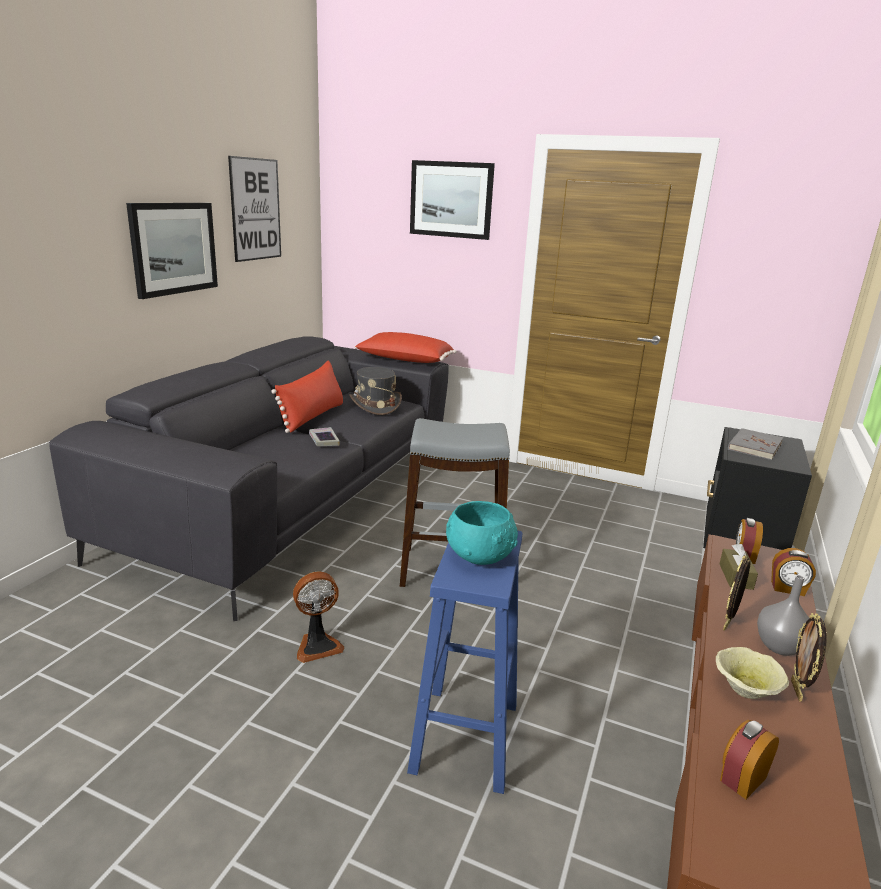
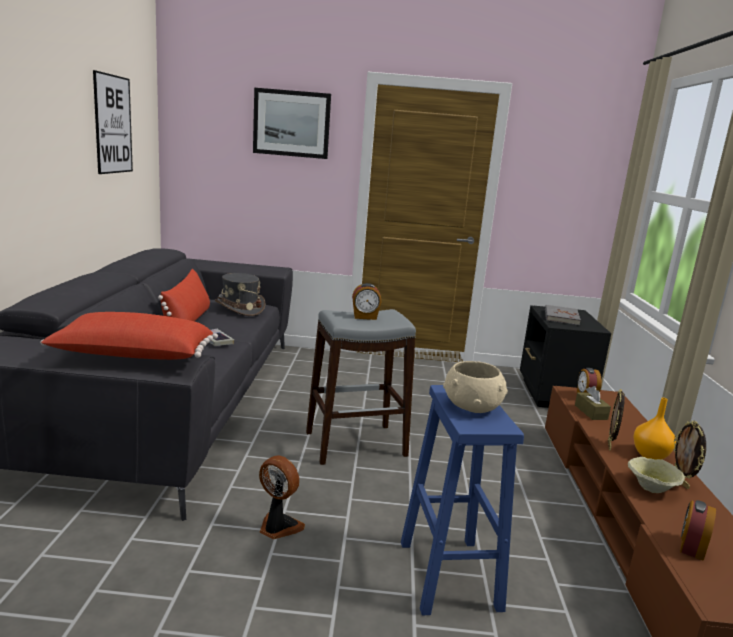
camera: 20 degrees left, 5 degrees down
picture [126,203,218,299] -> none
fan [293,572,344,663] -> fan turned 105 degrees counterclockwise [259,455,305,539]
red pillow [354,332,457,363] -> red pillow moved to [40,312,218,360]
turquoise bowl [446,501,518,565] -> beige bowl [443,361,508,413]
grey vase [757,575,810,656] -> orange vase [634,398,676,460]
alarm clock [771,548,816,596] -> alarm clock moved to [352,283,382,320]

